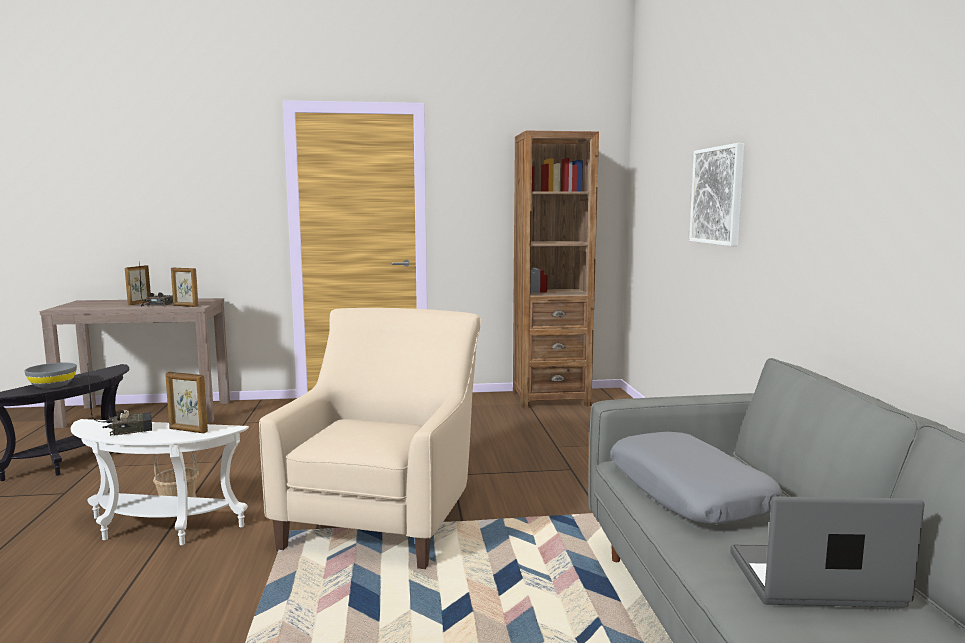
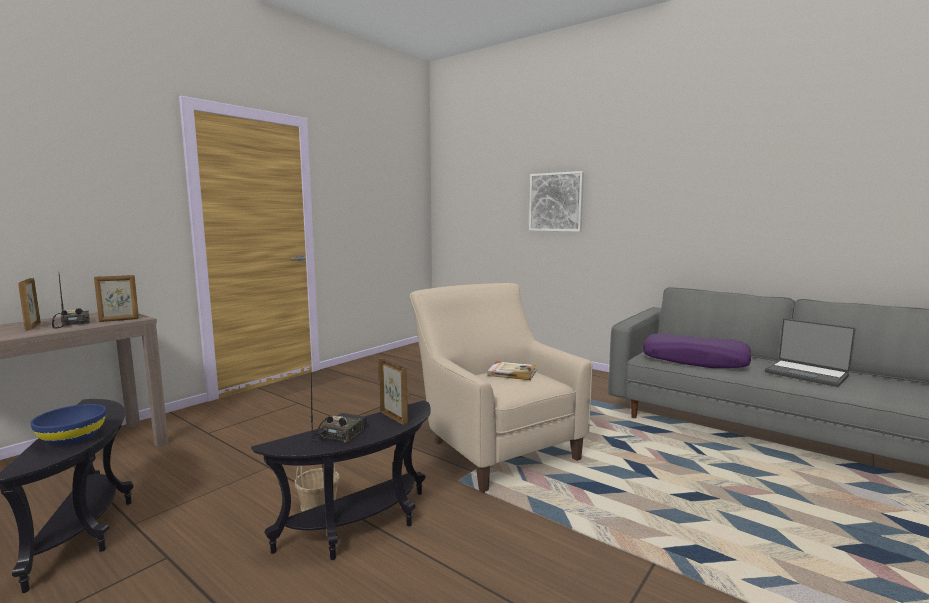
camera: 45 degrees left, 0 degrees up
grey bowl [24,363,77,389] -> blue bowl [30,404,106,445]
white side table [71,419,249,545] -> black side table [251,400,431,560]
picture frame [165,372,208,433] -> picture frame turned 105 degrees counterclockwise [379,358,408,425]
brown bookcase [513,131,599,408] -> none
grey pillow [610,432,783,525] -> purple pillow [643,333,751,368]
laptop [730,496,924,607] -> laptop turned 90 degrees counterclockwise [765,318,856,387]
none -> book [487,361,537,380]

